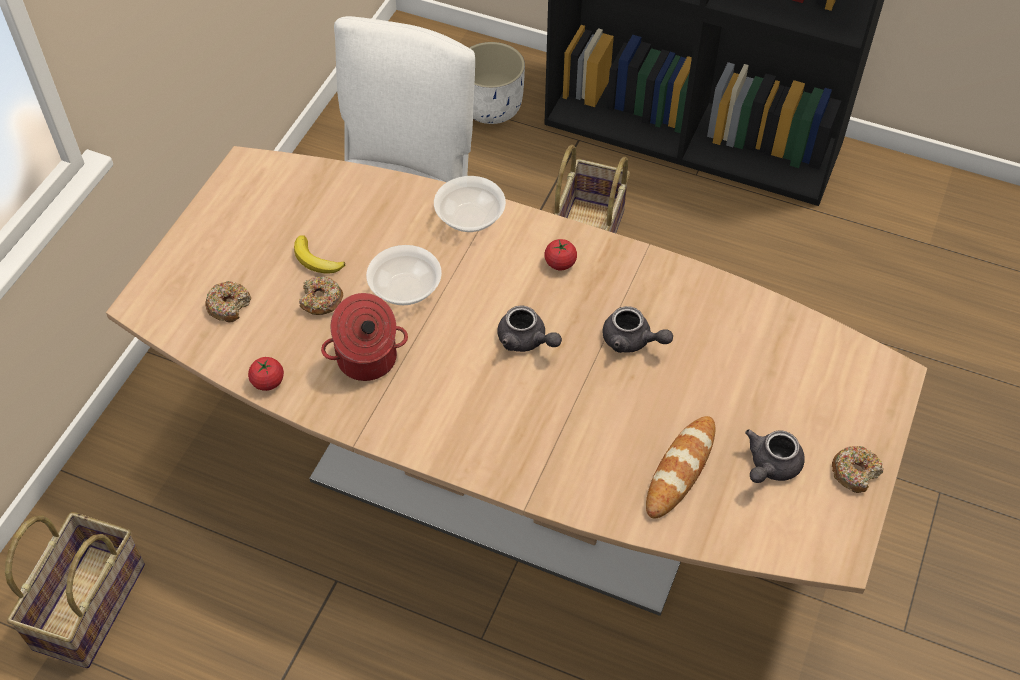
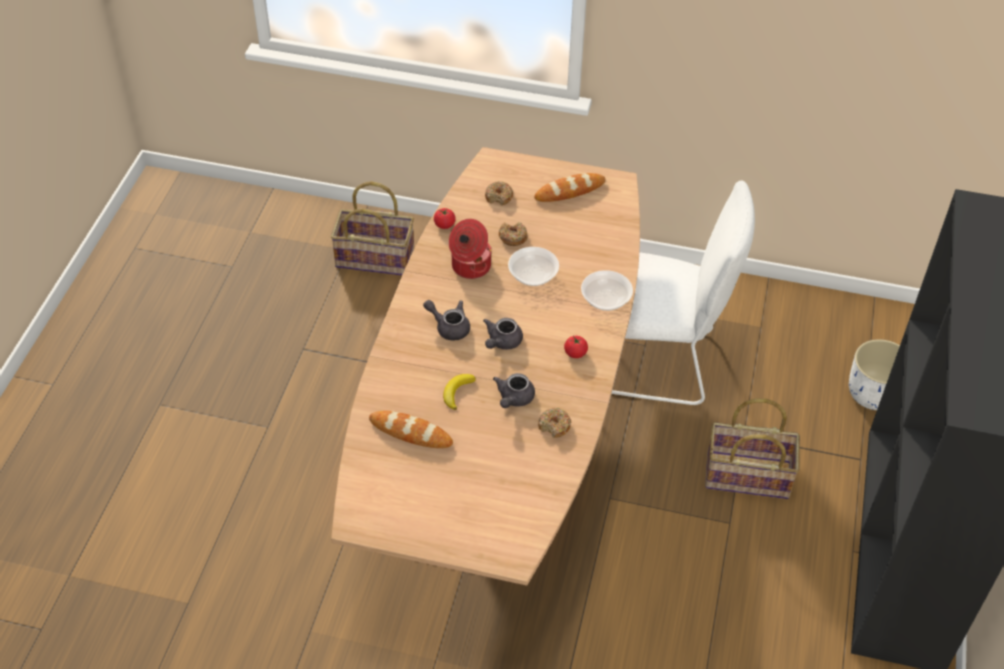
camera: 80 degrees right, 5 degrees down
banana [294,235,345,273] -> banana moved to [443,374,476,410]
grey teapot [745,430,805,483] -> grey teapot moved to [423,300,470,340]
donut [832,446,884,493] -> donut moved to [538,408,571,438]
none -> bread [534,173,606,202]

